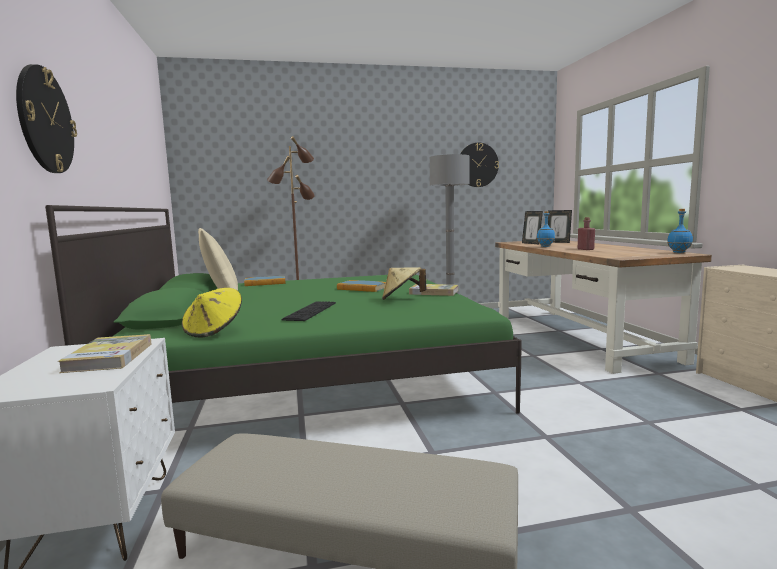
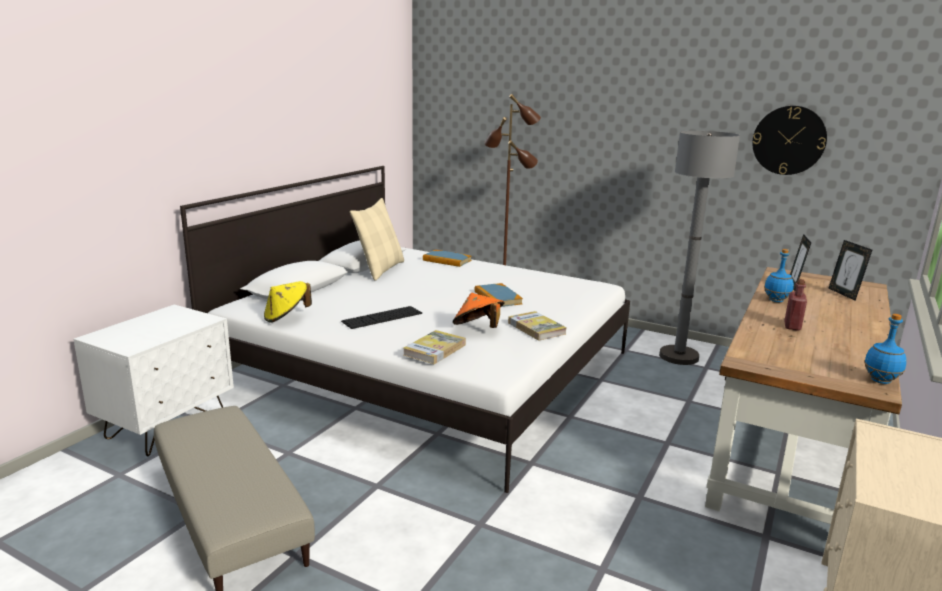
camera: 40 degrees right, 10 degrees up
wall clock [16,64,77,173] -> none
green bed [45,205,522,414] -> white bed [180,166,630,493]
book [58,334,151,373] -> book moved to [403,330,466,364]
beige hat [382,267,426,300] -> orange hat [453,293,505,328]

